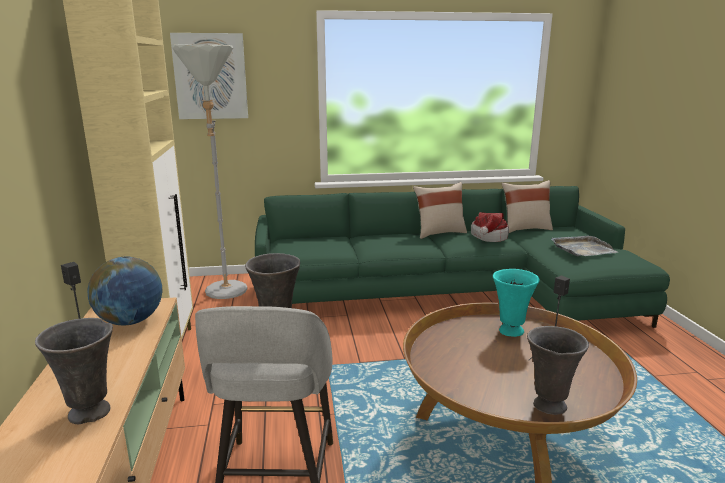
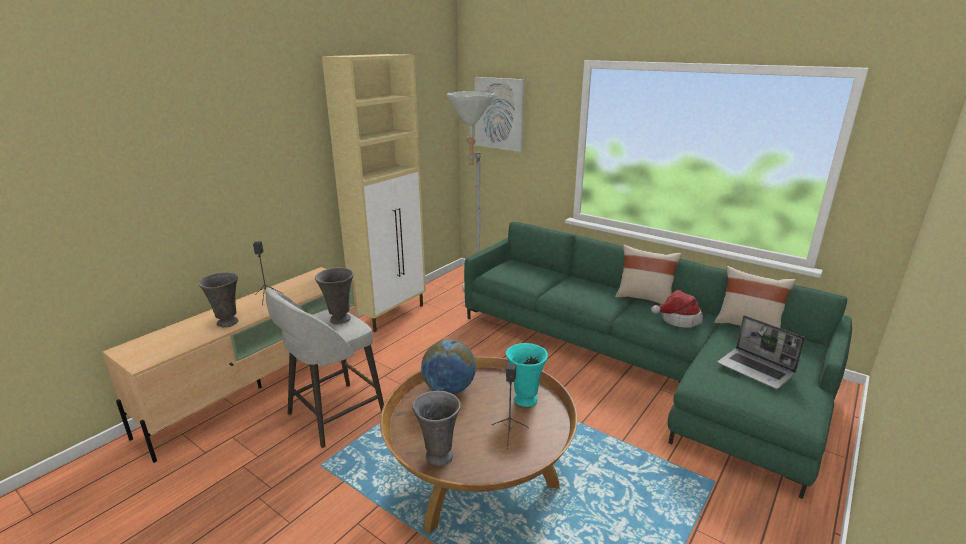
camera: 45 degrees right, 5 degrees up
globe [87,257,162,325] -> globe moved to [421,339,476,394]
grey tray [551,235,617,256] -> laptop [717,315,805,389]

